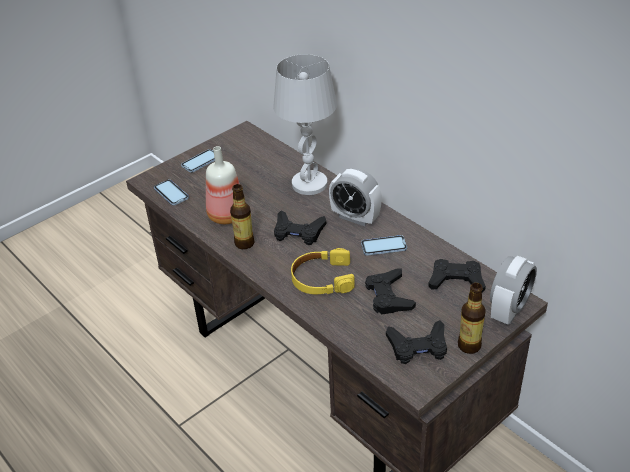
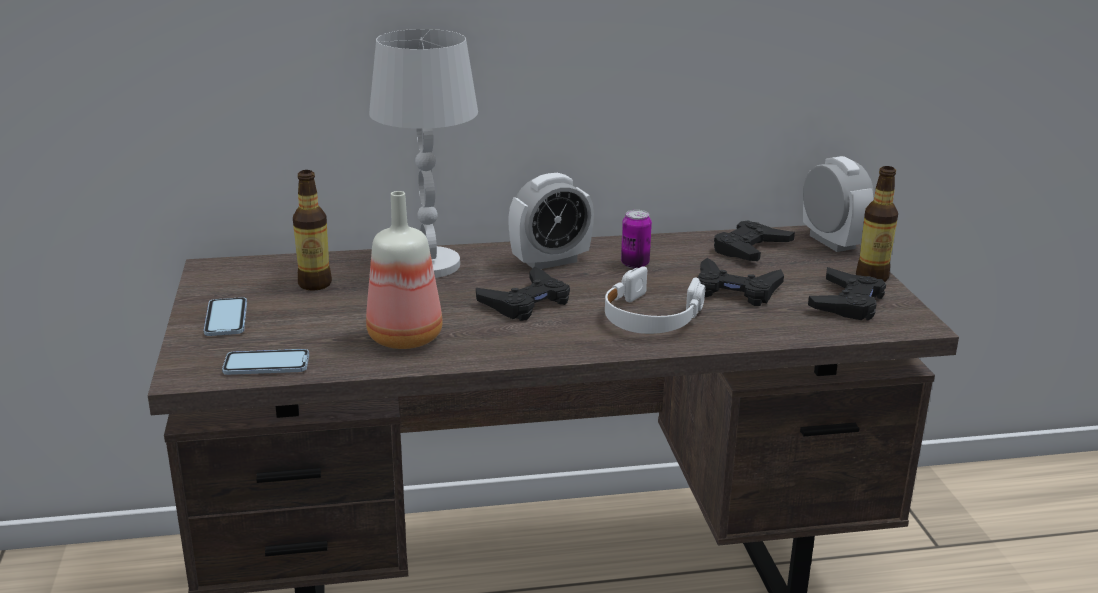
camera: 60 degrees left, 15 degrees down
bottle [230,184,255,249] -> bottle moved to [293,170,332,291]
yellow headphones [291,248,355,294] -> white headphones [605,266,705,334]
phone [361,235,407,256] -> can [621,210,652,269]

